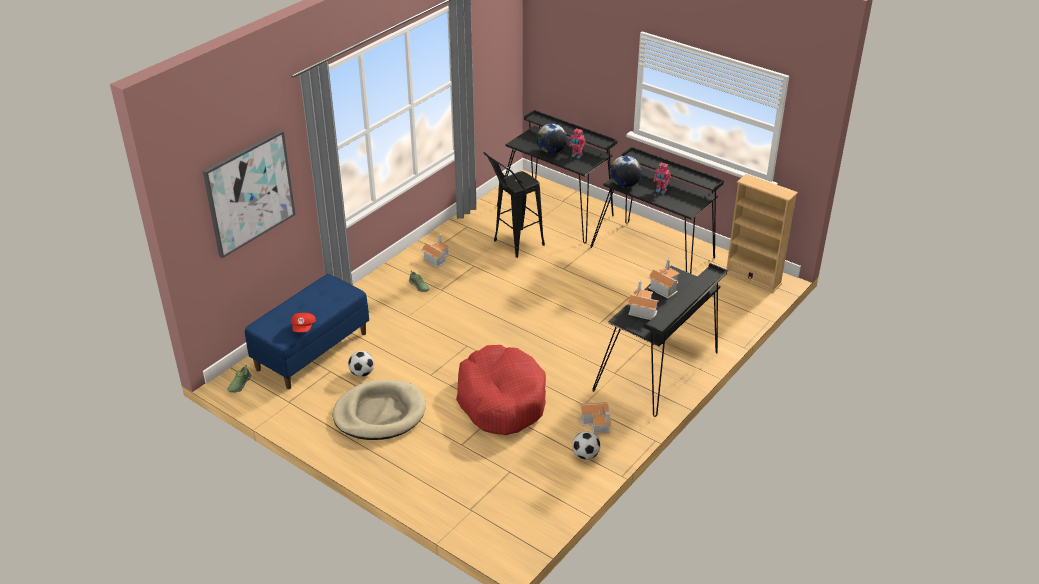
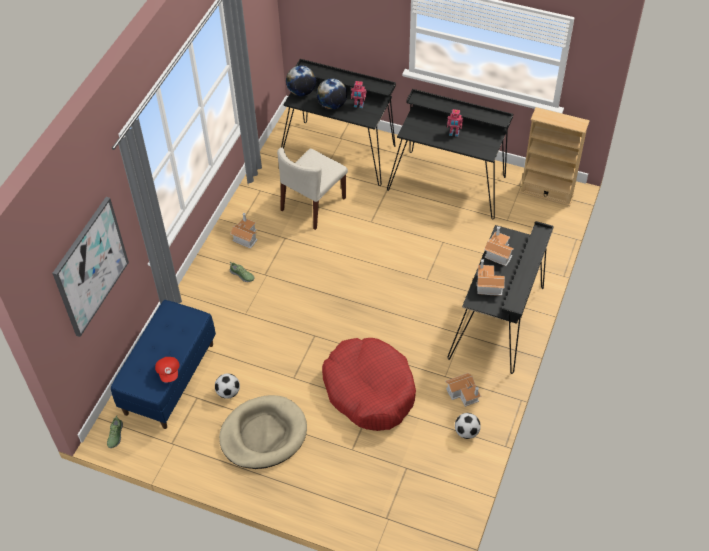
camera: 15 degrees left, 15 degrees up
black stool [483,152,545,258] -> beige chair [277,147,348,230]
globe [610,156,642,188] -> globe moved to [286,65,316,96]

